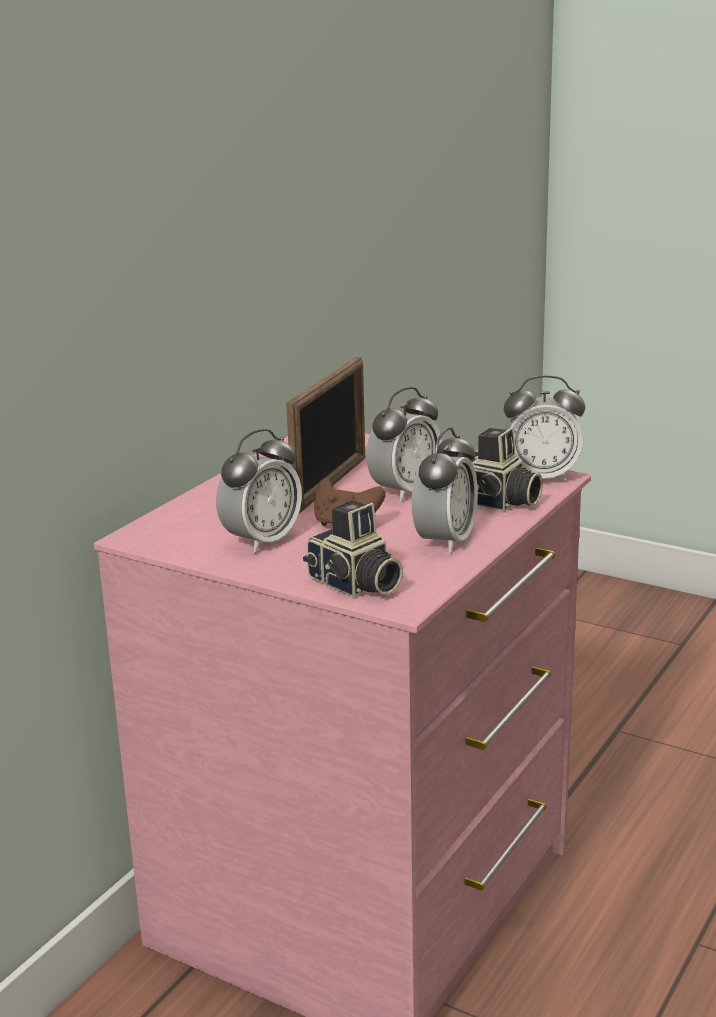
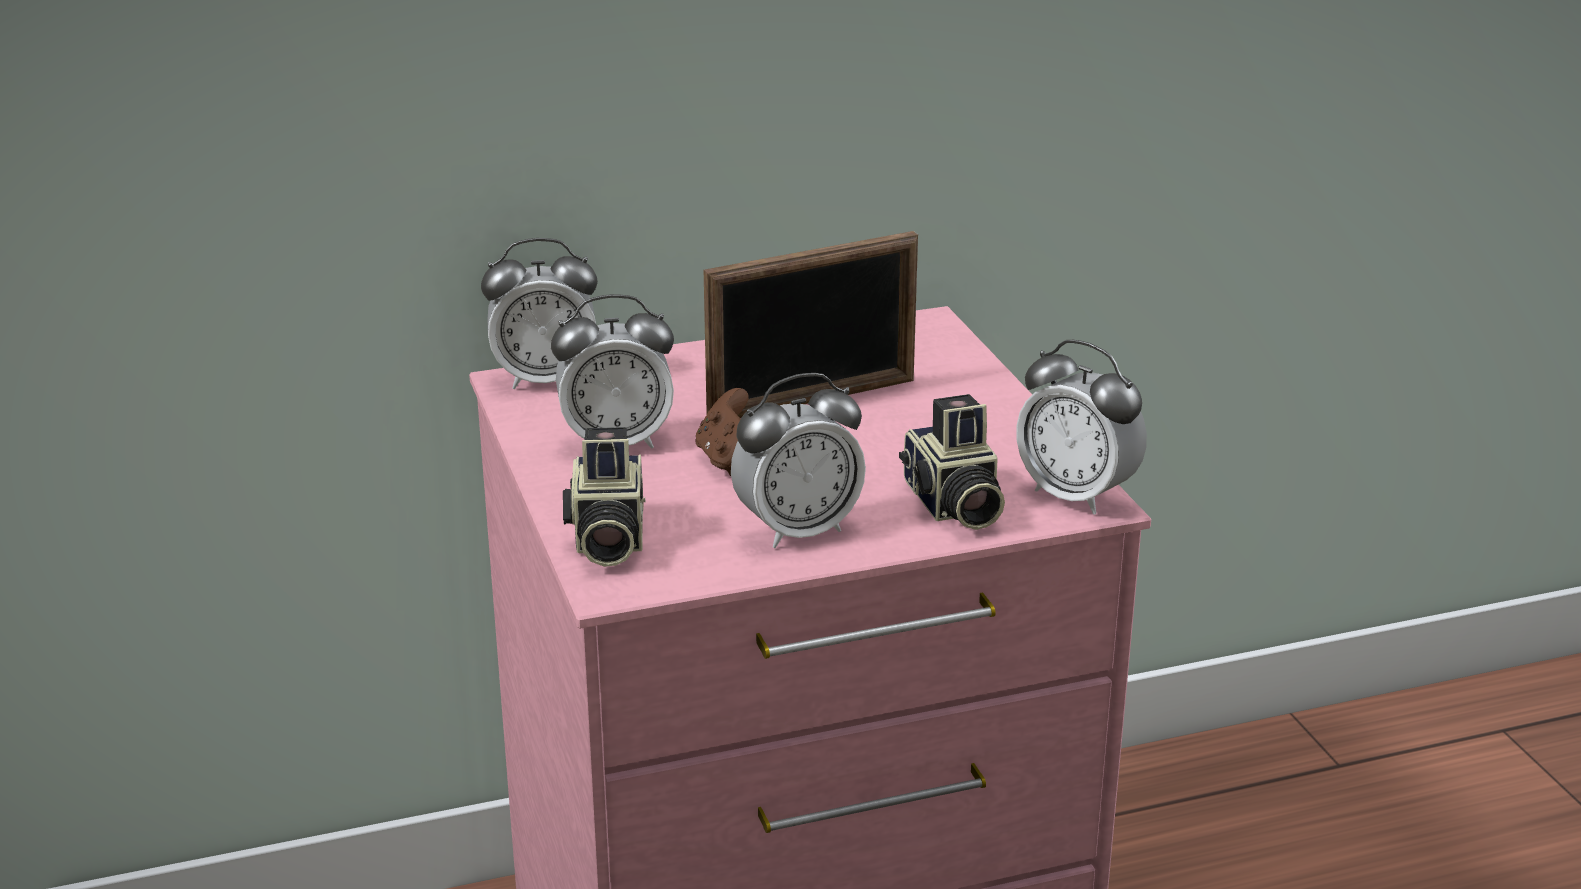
camera: 40 degrees right, 5 degrees up
alarm clock [366,387,442,502] -> alarm clock moved to [481,238,598,389]

